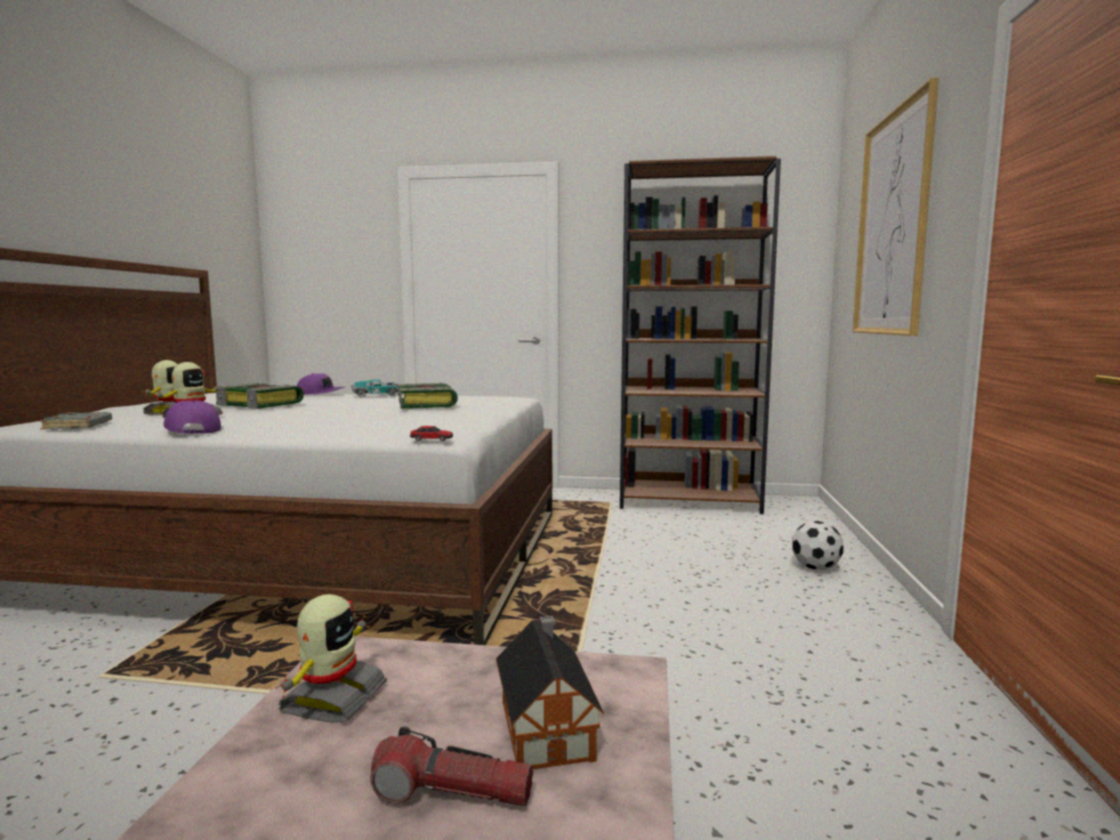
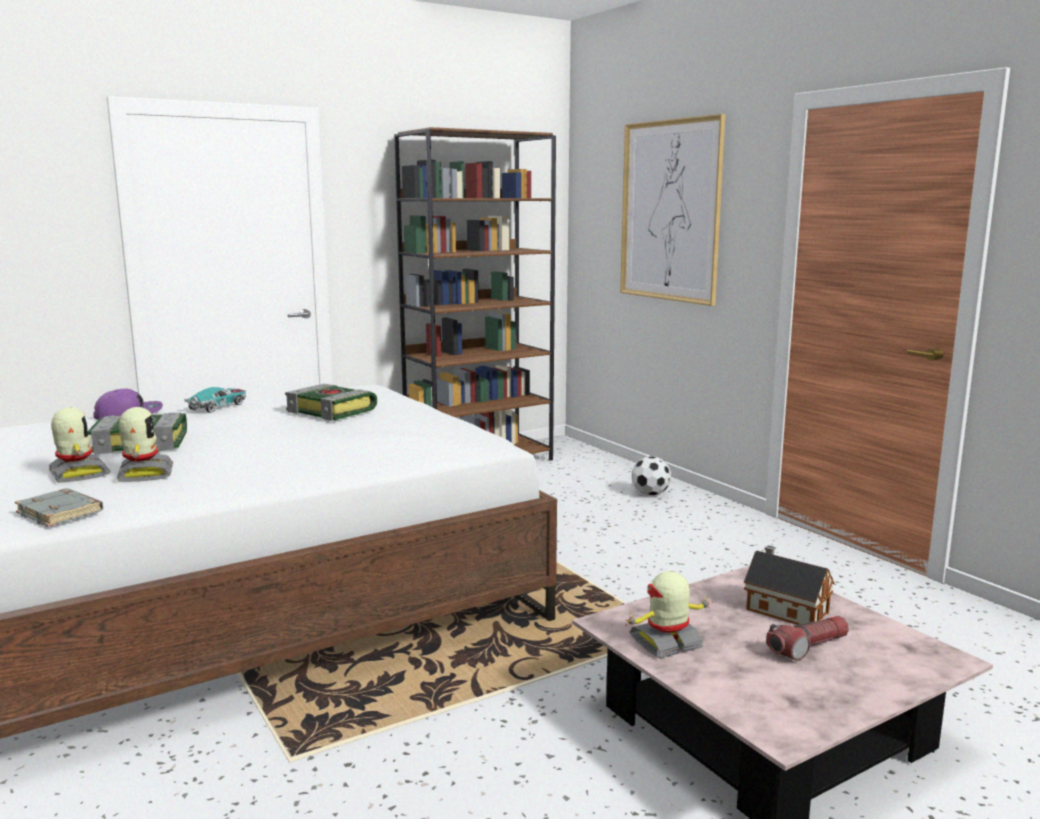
camera: 40 degrees left, 5 degrees up
purple cap [164,400,221,434] -> none
toy robot [275,594,387,723] -> toy robot turned 90 degrees counterclockwise [625,571,713,659]
toy car [410,426,453,442] -> none

